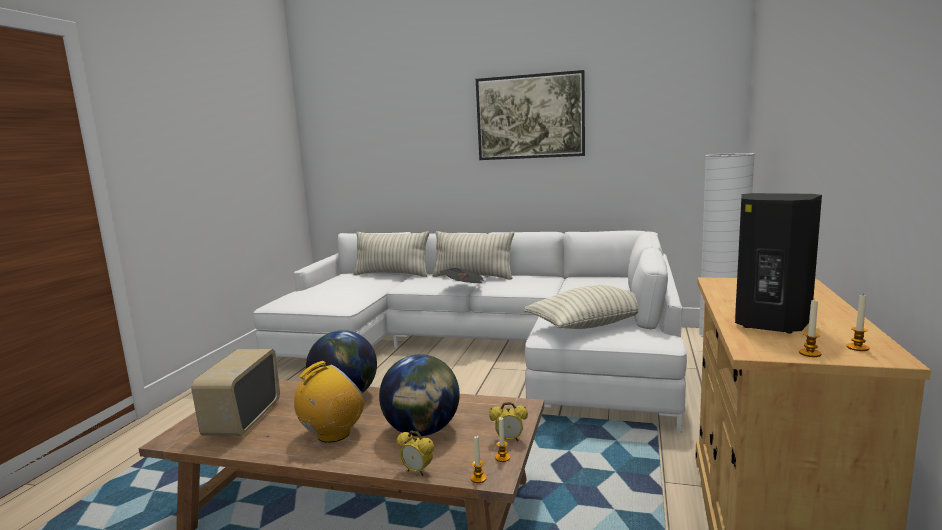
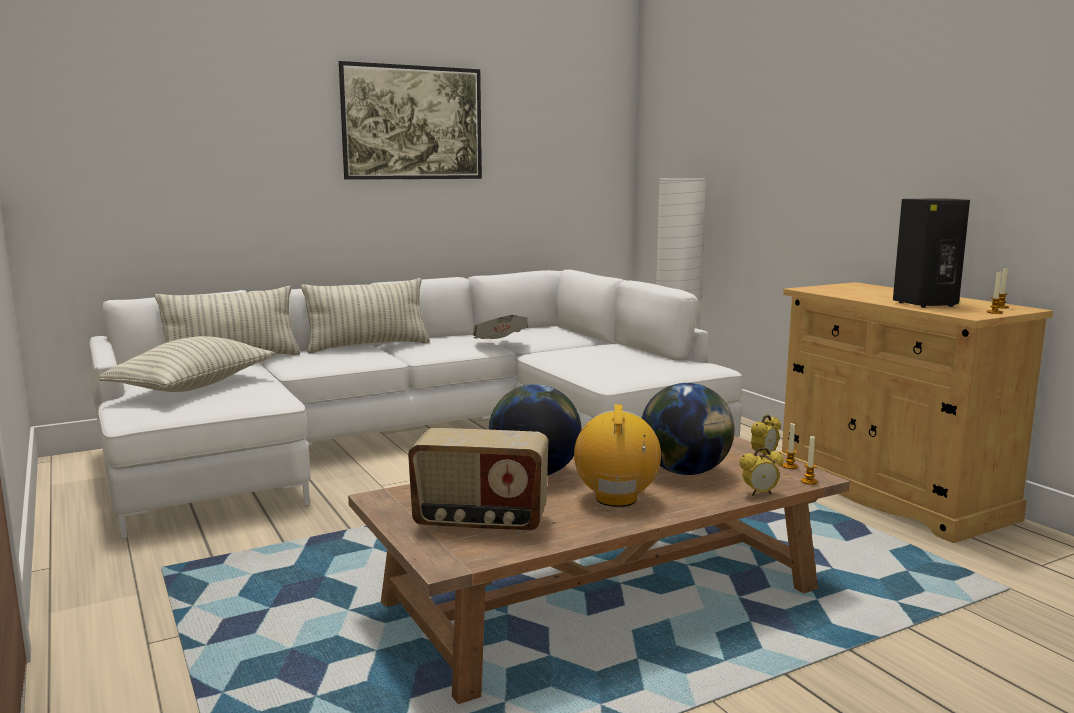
camera: 45 degrees left, 0 degrees up
radio [191,349,280,436] -> radio turned 45 degrees counterclockwise [408,428,548,534]
newspaper [440,268,484,283] -> newspaper moved to [473,315,528,339]
pillow [524,285,639,329] -> pillow moved to [99,336,275,392]

